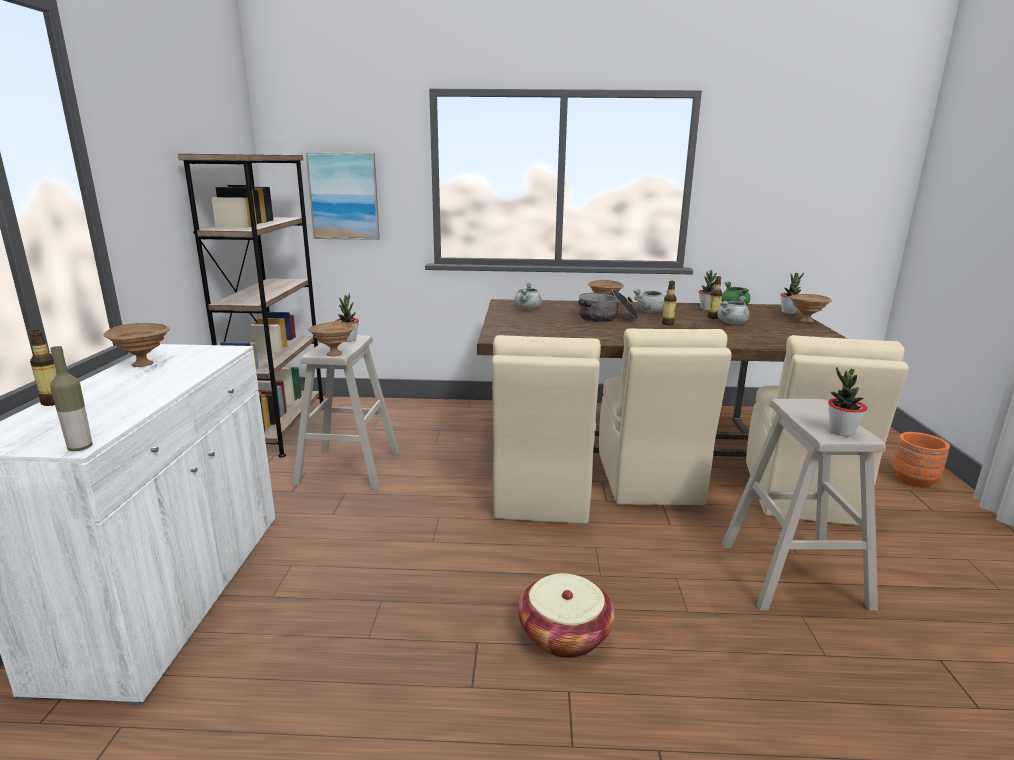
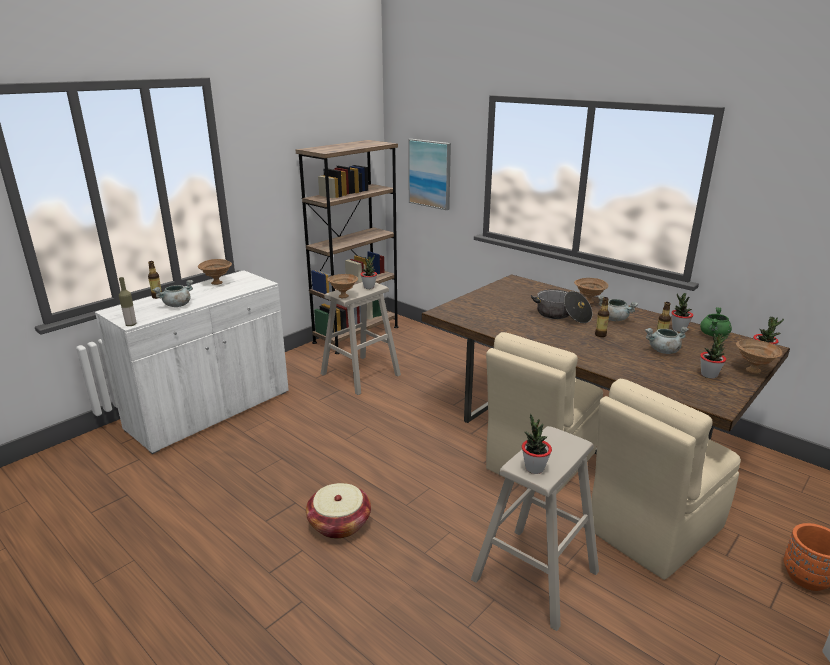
camera: 40 degrees right, 5 degrees up
beige chair [492,335,601,524] -> none
grey cooking pot [514,283,542,310] -> grey cooking pot moved to [153,280,193,307]
none -> potted plant [700,333,729,379]

